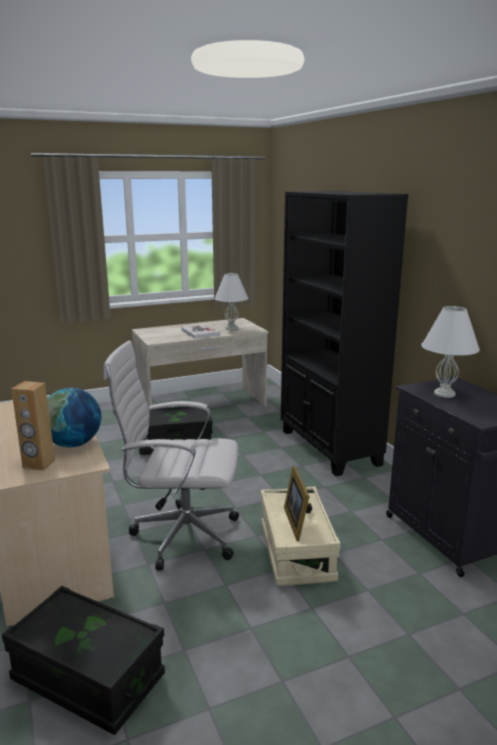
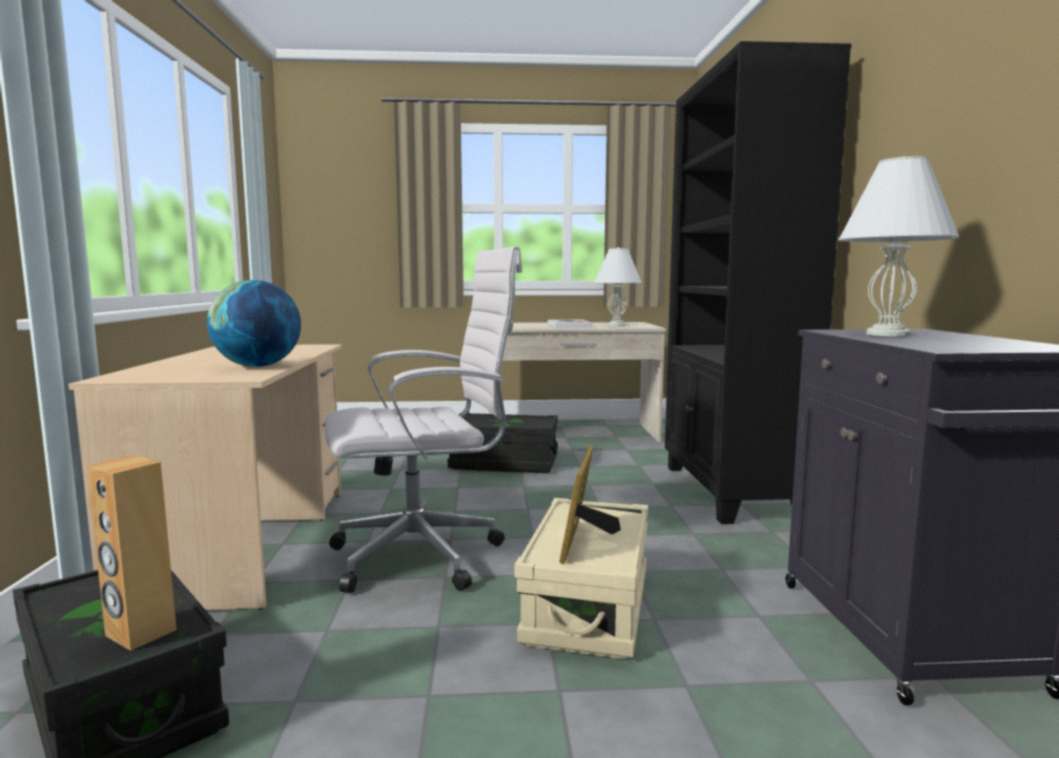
camera: 20 degrees right, 10 degrees down
brown speaker [11,381,55,470] -> brown speaker moved to [87,455,177,651]
white office chair [103,340,239,570] -> white office chair turned 135 degrees clockwise [325,246,522,593]

